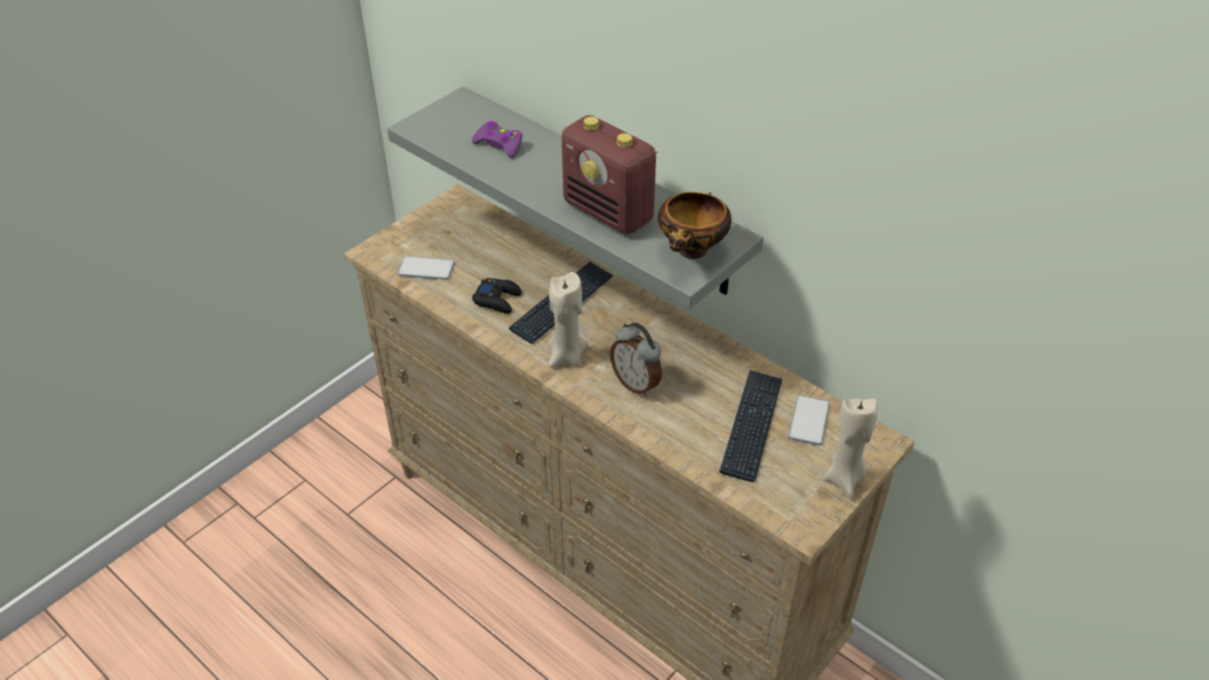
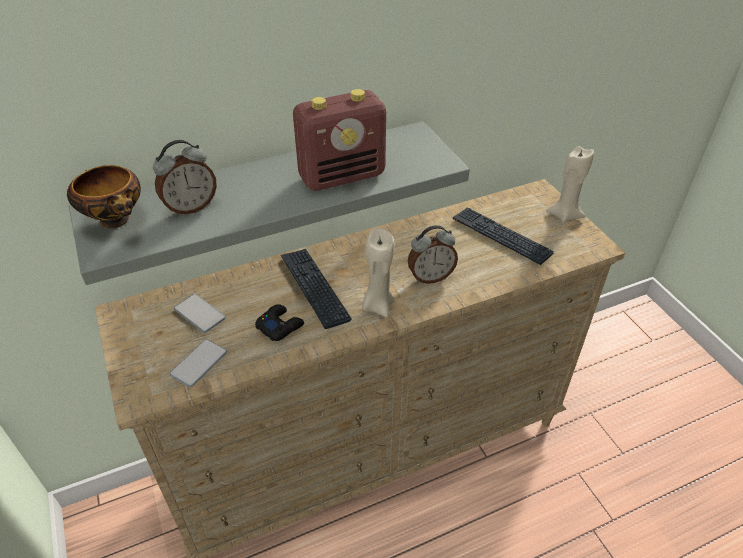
camera: 65 degrees left, 0 degrees up
purple game controller [472,121,523,158] -> alarm clock [153,140,217,216]
bowl [658,192,732,259] -> bowl moved to [67,165,141,229]
phone [788,395,830,445] -> phone moved to [174,294,226,333]

